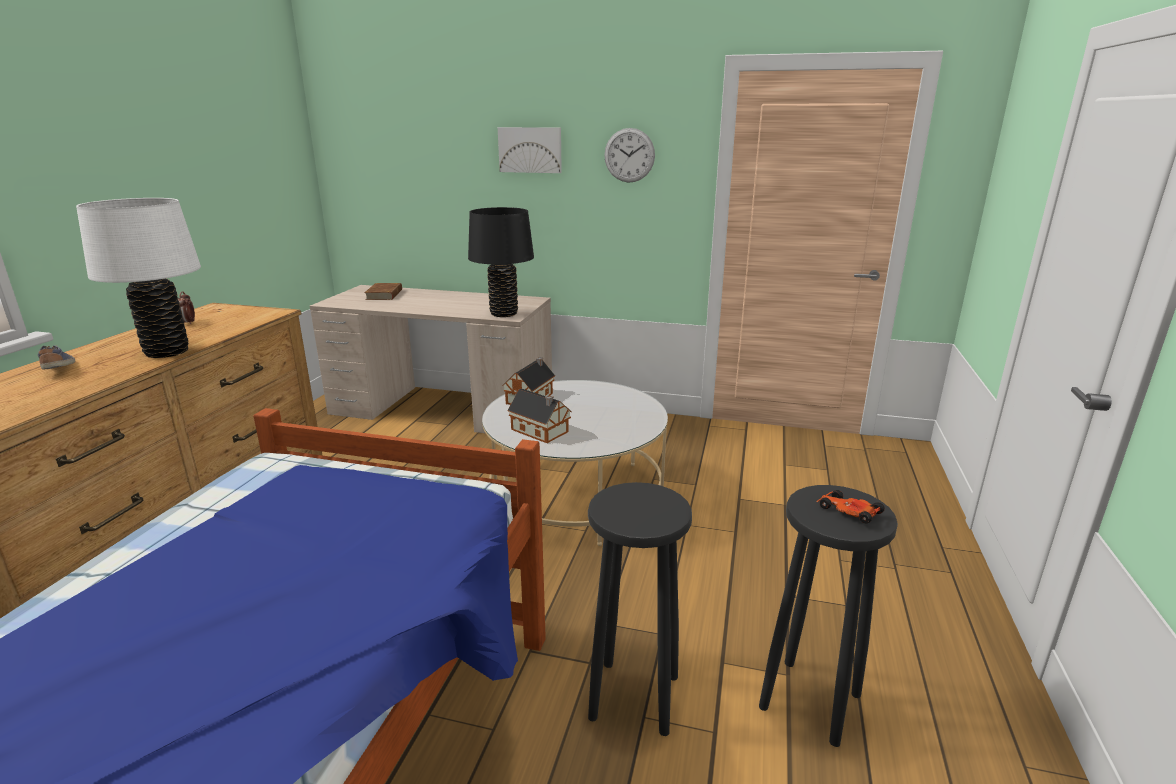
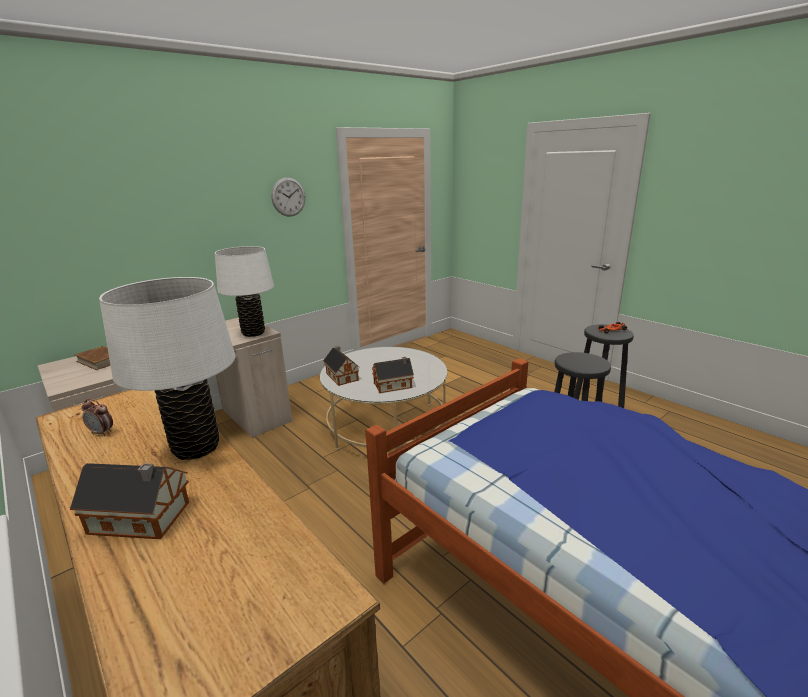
camera: 55 degrees left, 0 degrees up
shoe [38,345,75,370] -> toy house [70,463,189,539]
black table lamp [468,207,534,317] -> white table lamp [215,246,274,337]
picture [498,127,562,173] -> none

